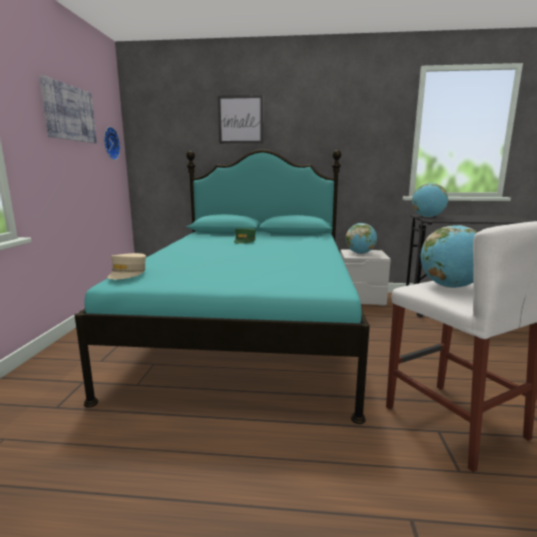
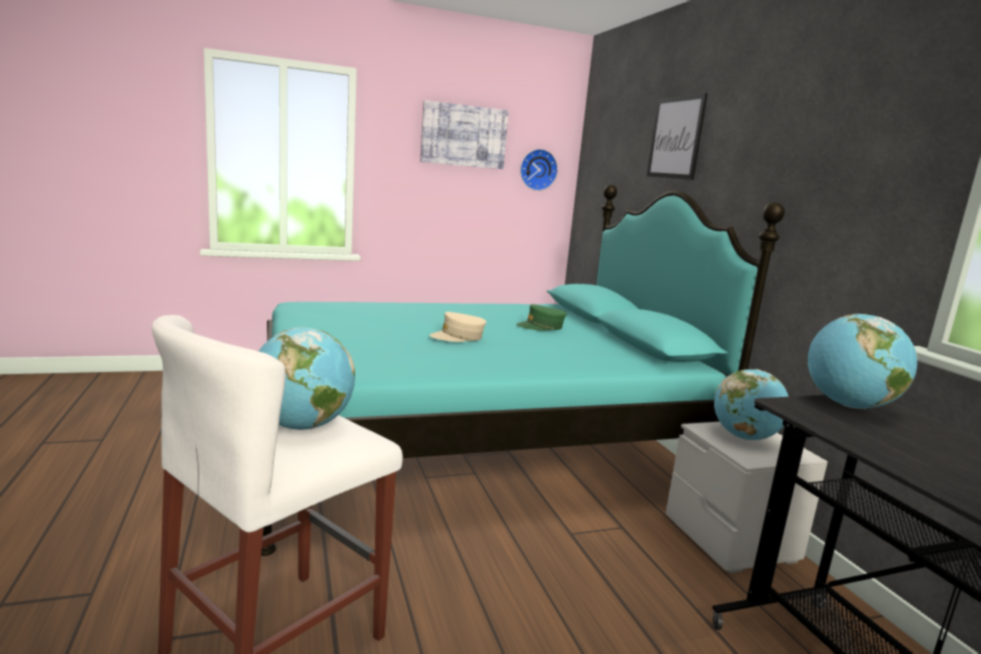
camera: 65 degrees right, 0 degrees up
beige cap [107,253,146,280] -> beige cap moved to [430,312,487,342]

